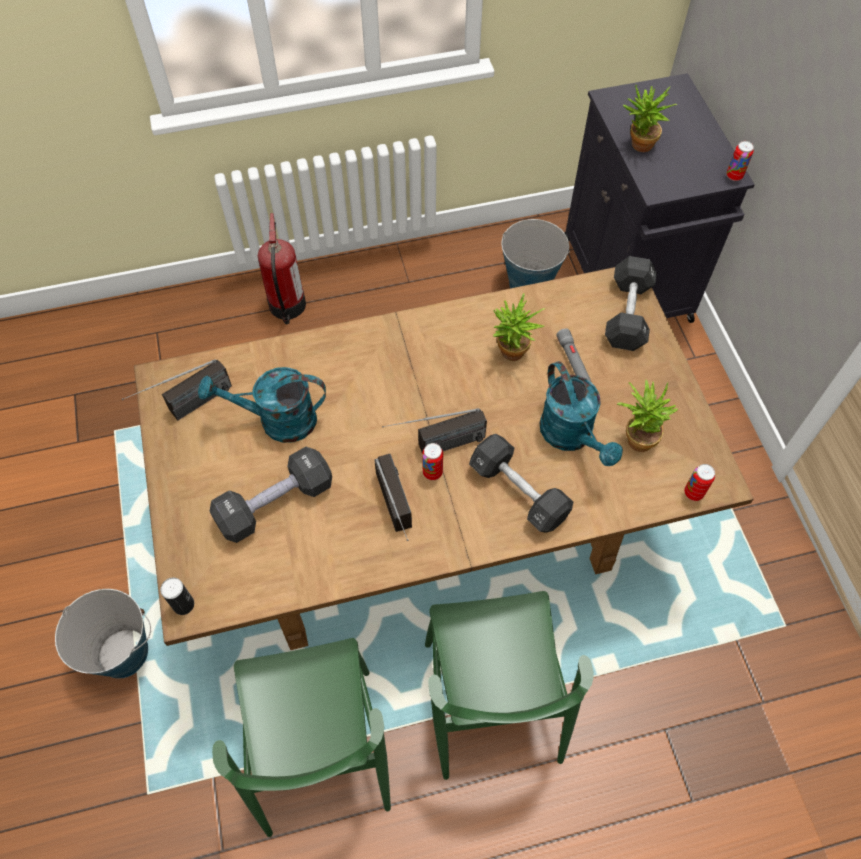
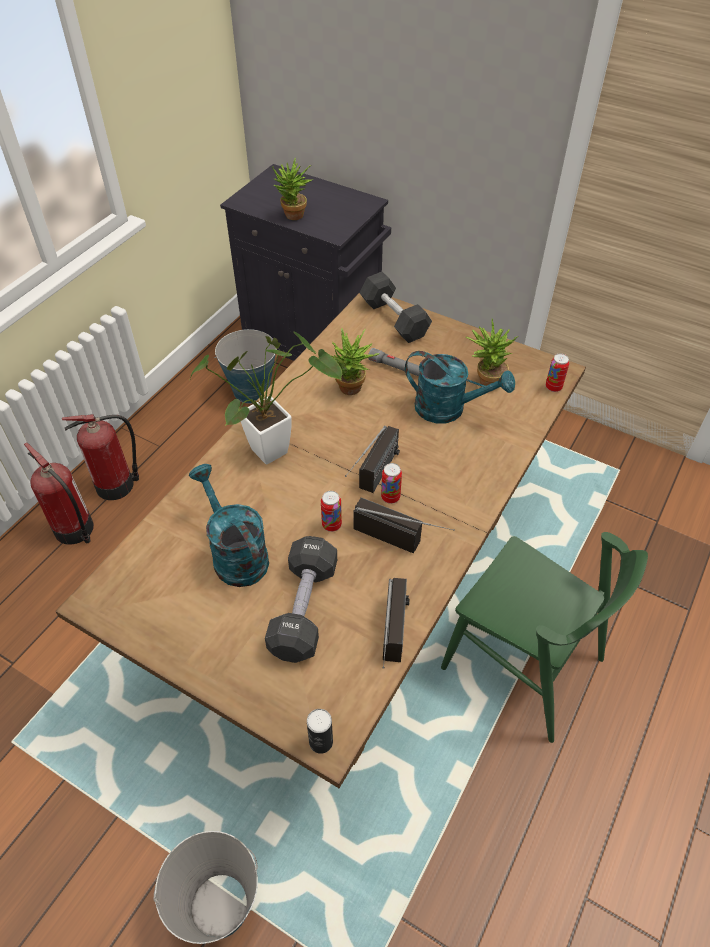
camera: 45 degrees left, 10 degrees down
radio [122,359,232,421] -> radio moved to [383,578,410,669]
turquoise watering can [198,367,326,443] -> turquoise watering can turned 105 degrees clockwise [189,464,269,587]
green chair [212,638,391,837] -> none
black dumbbell [469,434,573,532] -> none
can [726,141,754,181] -> can moved to [321,491,342,532]
none -> fire extinguisher [62,414,139,500]
none -> potted plant [190,331,342,465]

